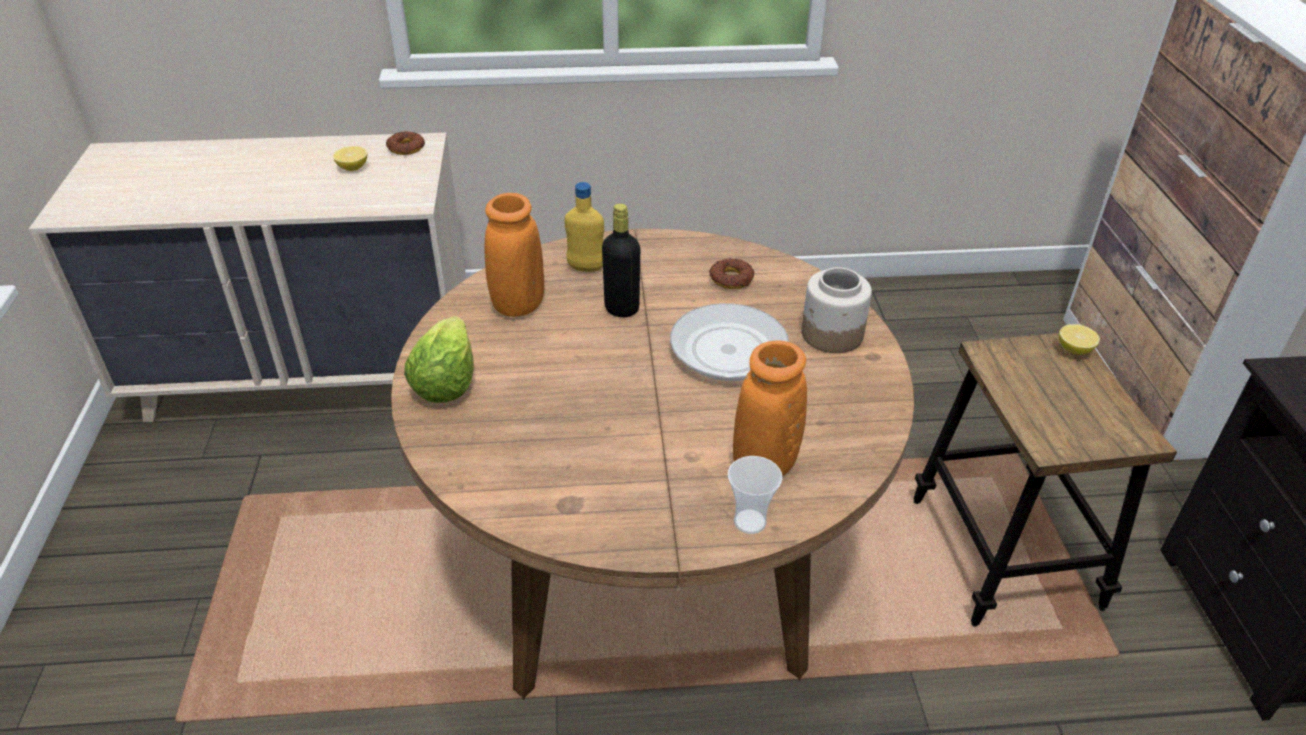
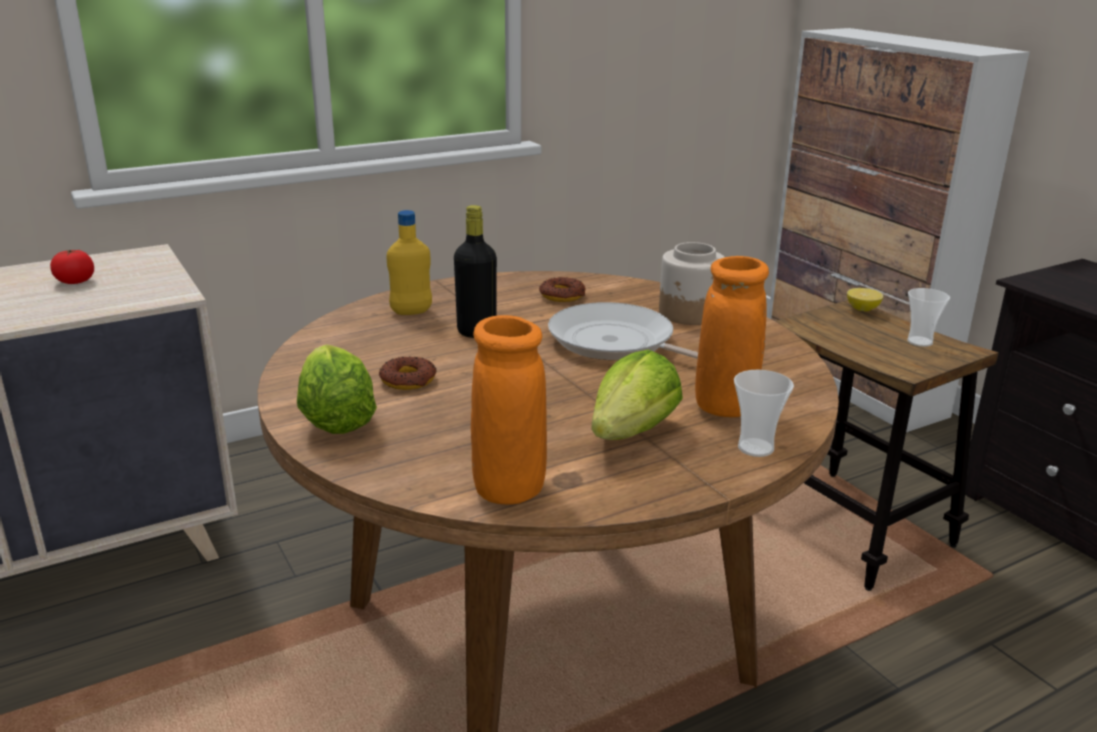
camera: 25 degrees left, 15 degrees down
lemon [333,146,367,171] -> tomato [50,250,94,284]
donut [386,131,425,155] -> donut moved to [379,357,437,390]
orange vase [484,193,544,317] -> orange vase moved to [471,315,547,505]
none -> lettuce [591,350,683,440]
none -> cup [907,288,950,347]

